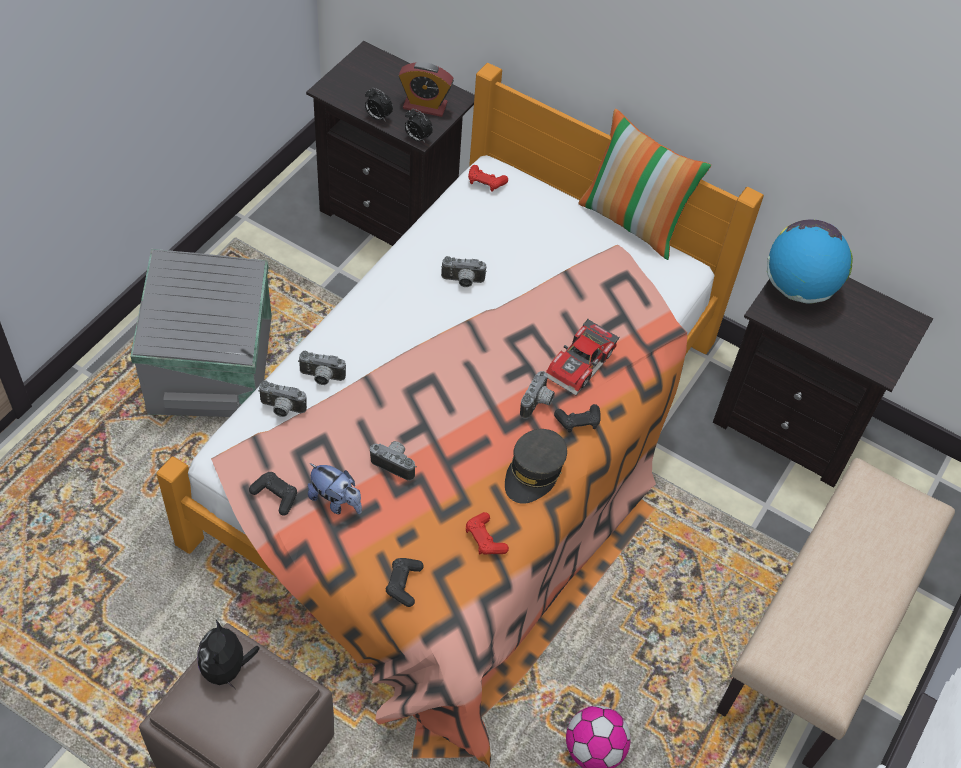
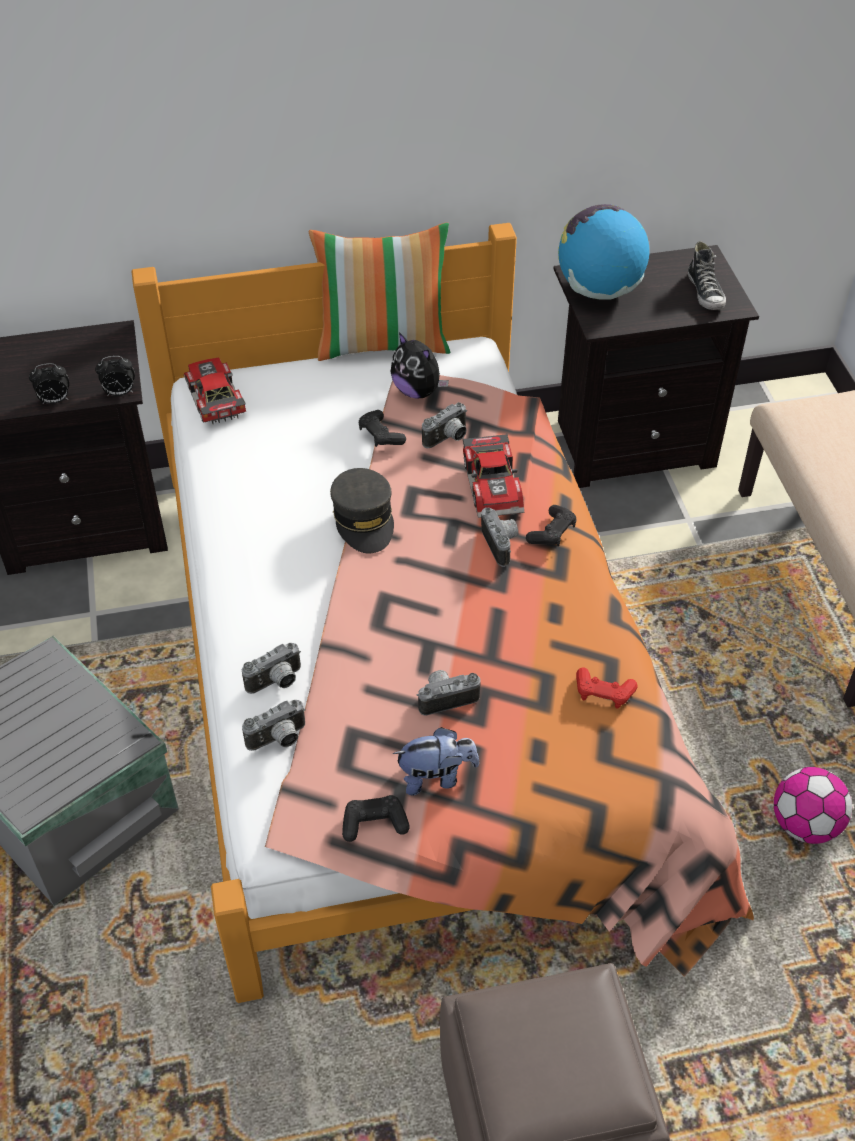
camera: 40 degrees left, 5 degrees down
plush toy [197,620,260,689] -> plush toy moved to [390,332,449,399]
black game controller [386,558,424,607] -> black game controller moved to [359,410,406,447]
alarm clock [399,62,454,117] -> none
camera [441,256,487,287] -> camera moved to [422,402,467,448]
red game controller [468,165,508,192] -> toy car [184,358,246,425]
grey cap [505,429,567,504] -> grey cap moved to [330,468,394,553]
none -> shoe [688,241,726,310]

